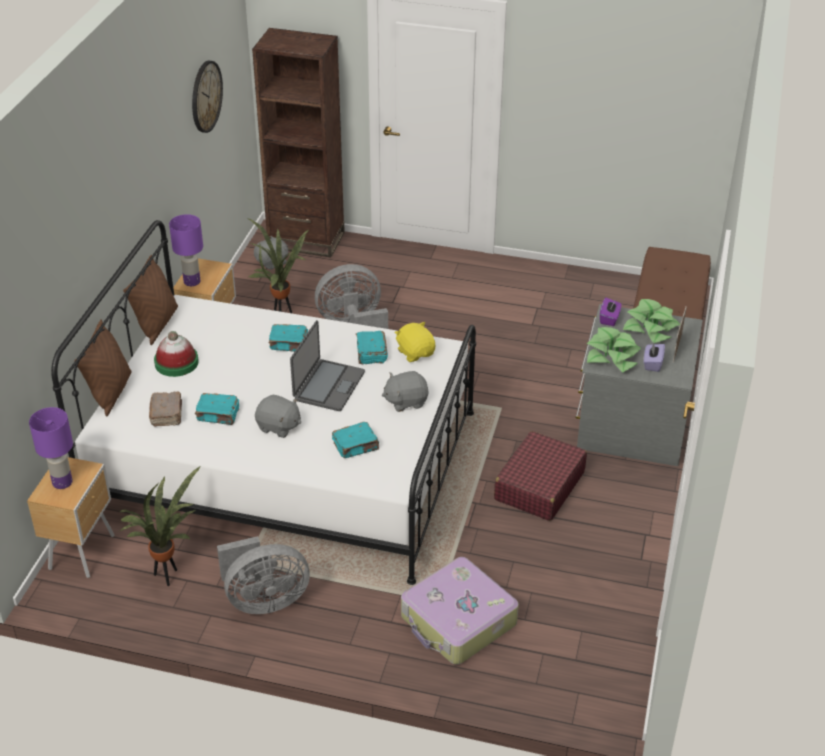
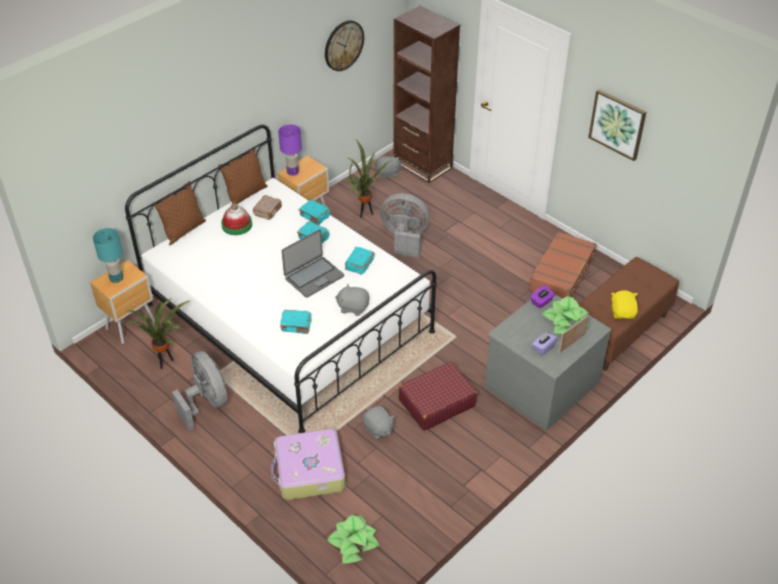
camera: 30 degrees right, 5 degrees up
purple table lamp [29,407,73,489] -> turquoise table lamp [93,228,123,283]
brown book [149,391,182,426] -> brown book moved to [253,195,282,220]
turquoise book [195,393,240,425] -> turquoise book moved to [298,199,330,225]
grey fan [217,536,310,614] -> grey fan turned 135 degrees counterclockwise [172,351,227,431]
grey plush toy [255,395,301,438] -> grey plush toy moved to [363,406,395,439]
yellow plush toy [395,322,435,362] -> yellow plush toy moved to [611,290,638,319]
potted plant [587,327,641,373] -> potted plant moved to [327,515,379,564]
none -> brown suitcase [528,231,596,299]
none -> picture [588,89,646,161]

